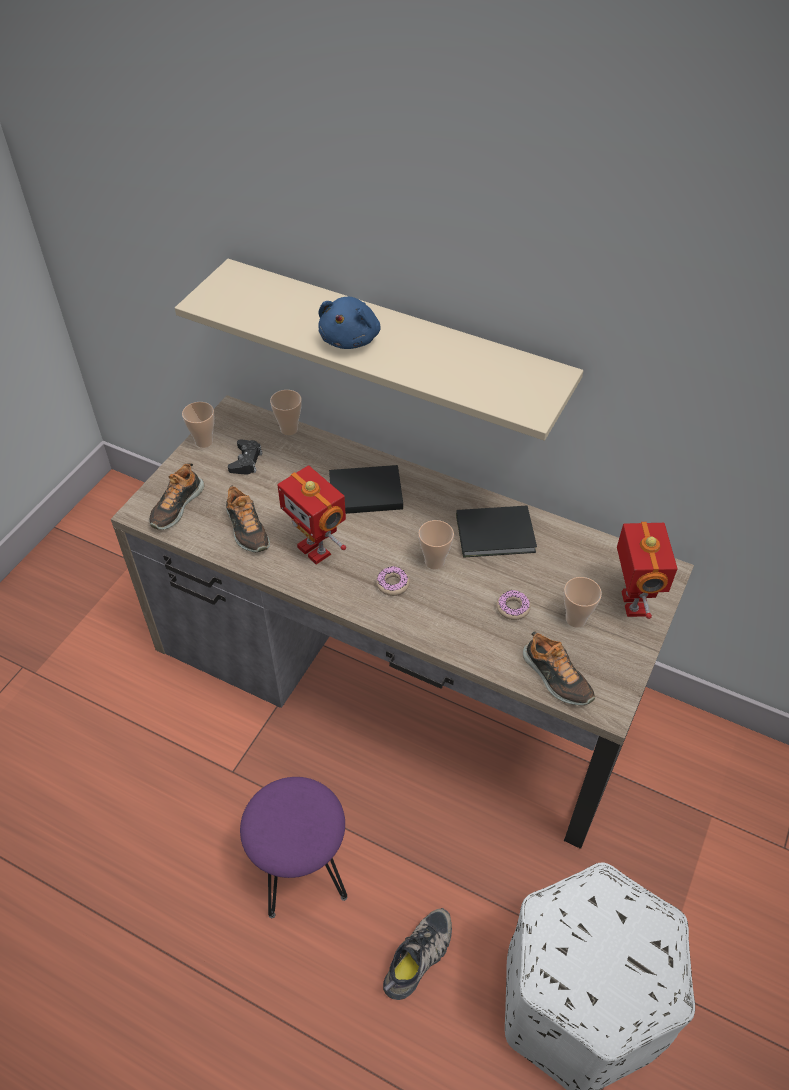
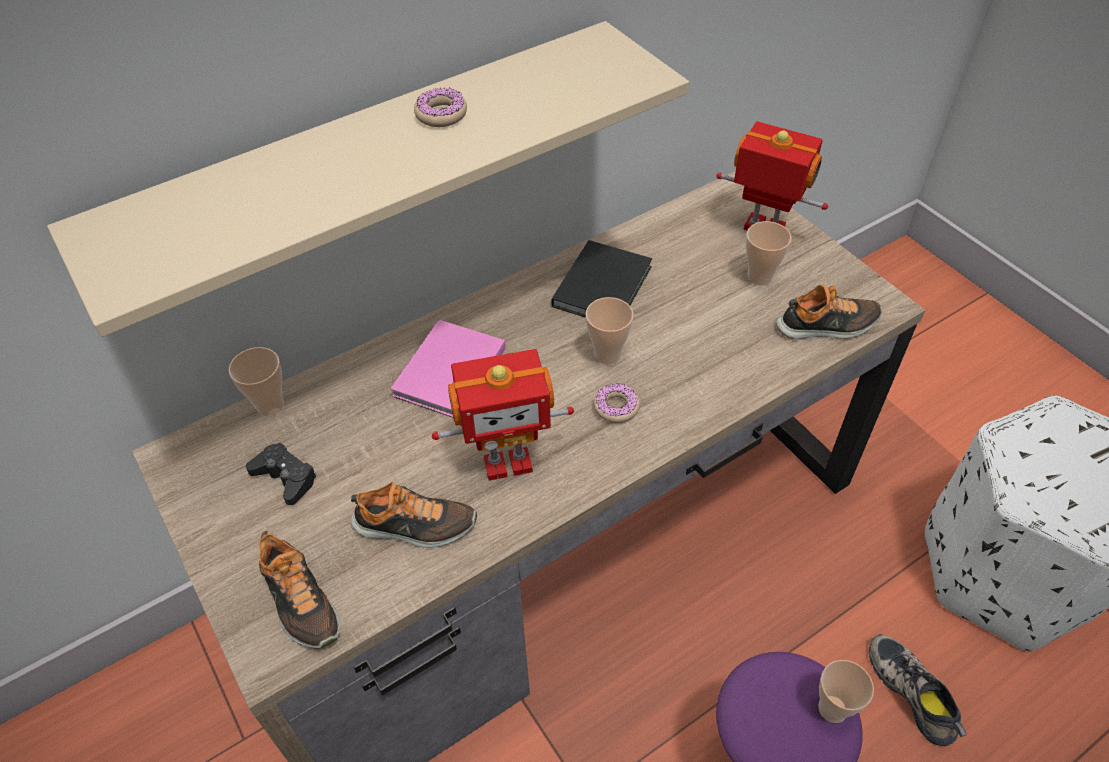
camera: 60 degrees left, 0 degrees up
cup [182,402,214,448] -> cup moved to [818,660,874,723]
blue plush toy [318,297,381,349] -> none
black book [329,465,403,514] -> pink book [391,320,506,418]
donut [496,590,531,620] -> donut moved to [414,87,467,127]

